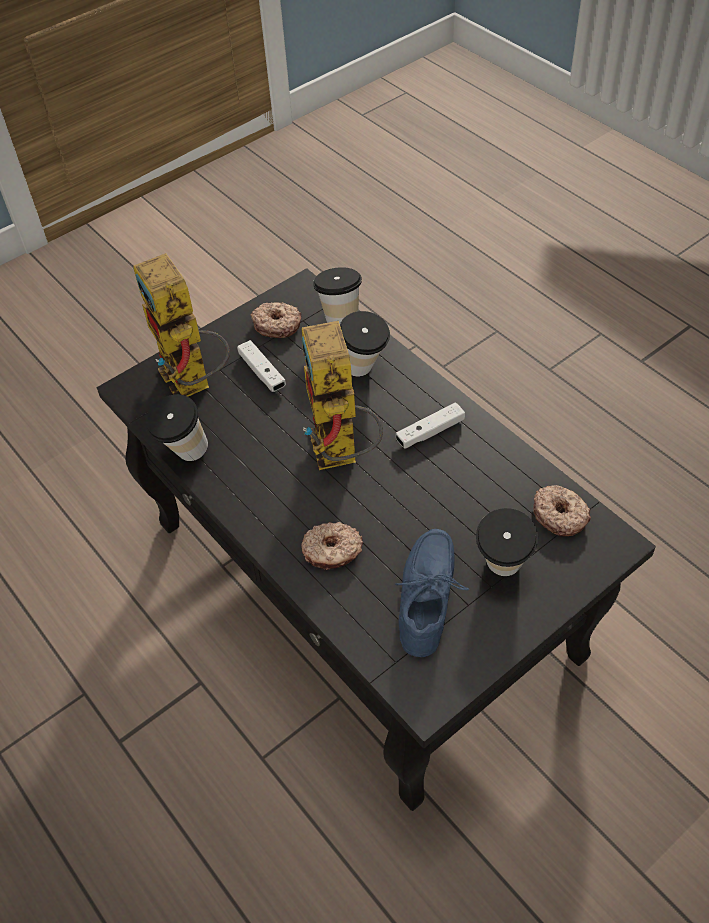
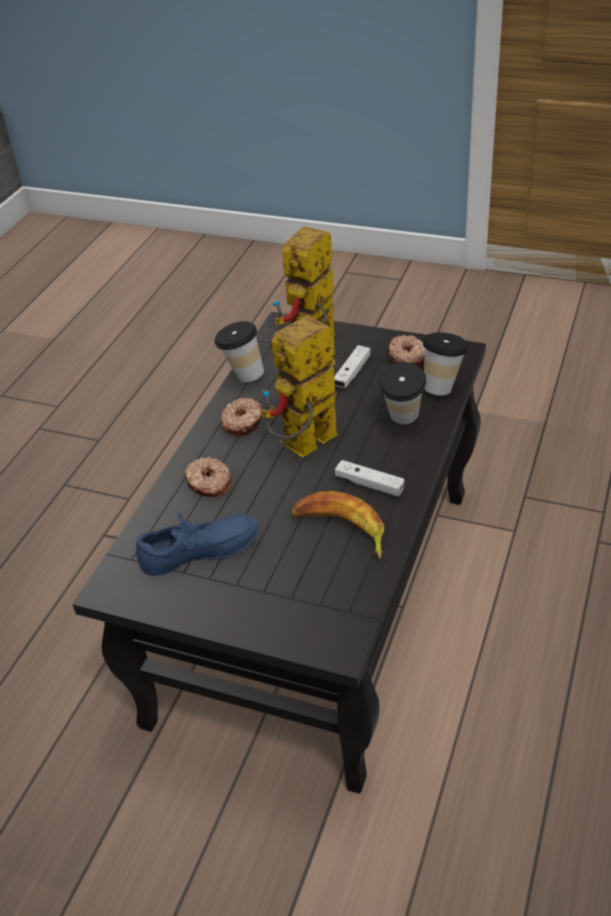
camera: 60 degrees right, 10 degrees down
cup [476,508,538,576] -> none
donut [533,485,591,536] -> donut moved to [220,398,262,436]
none -> banana [291,491,384,559]

